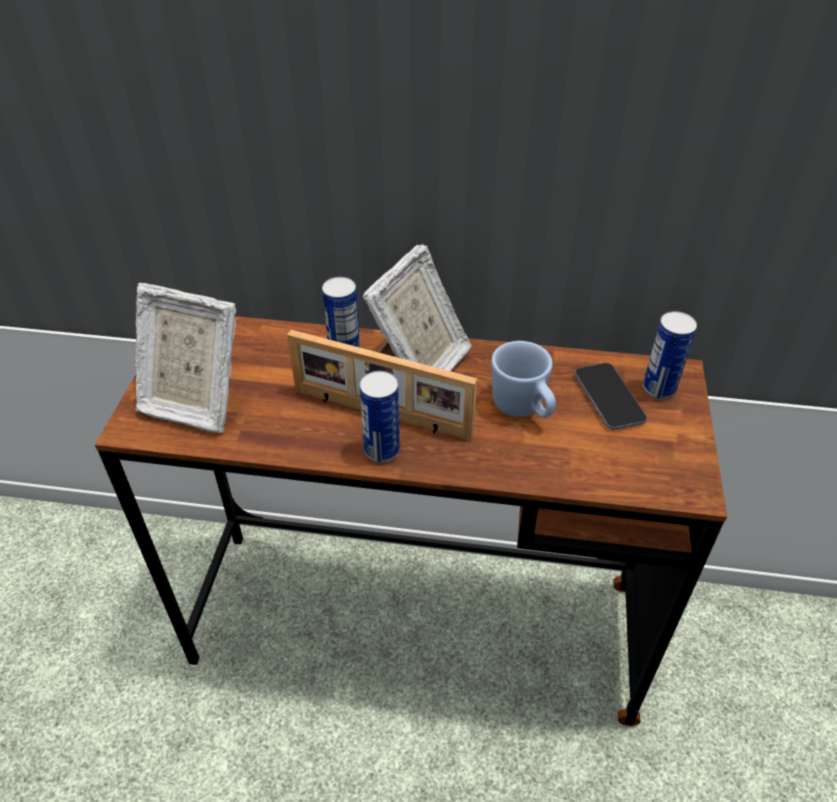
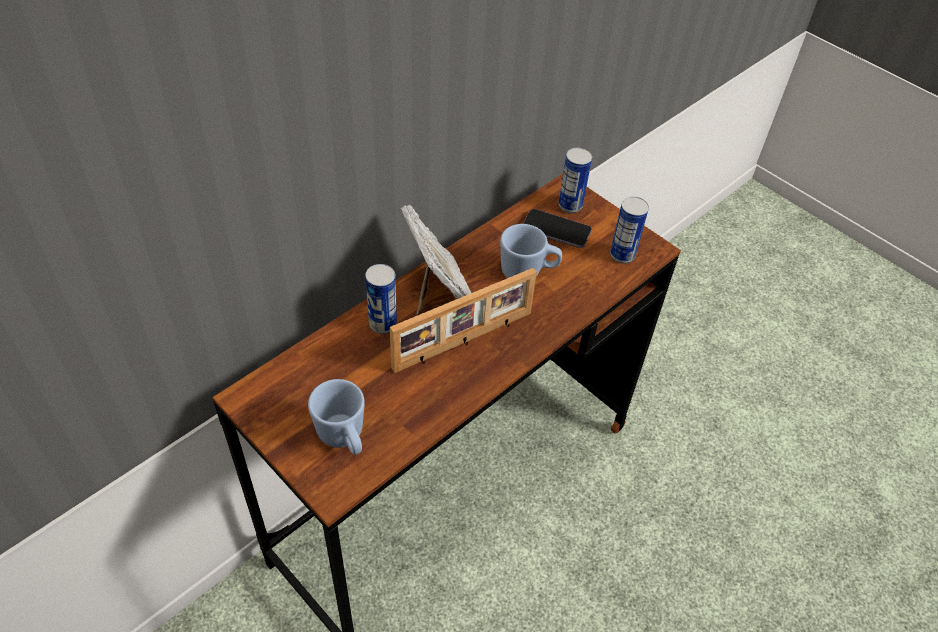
camera: 55 degrees left, 5 degrees up
picture frame [135,283,236,433] -> blue mug [308,379,365,455]
can [359,371,400,463] -> can moved to [610,197,649,264]

